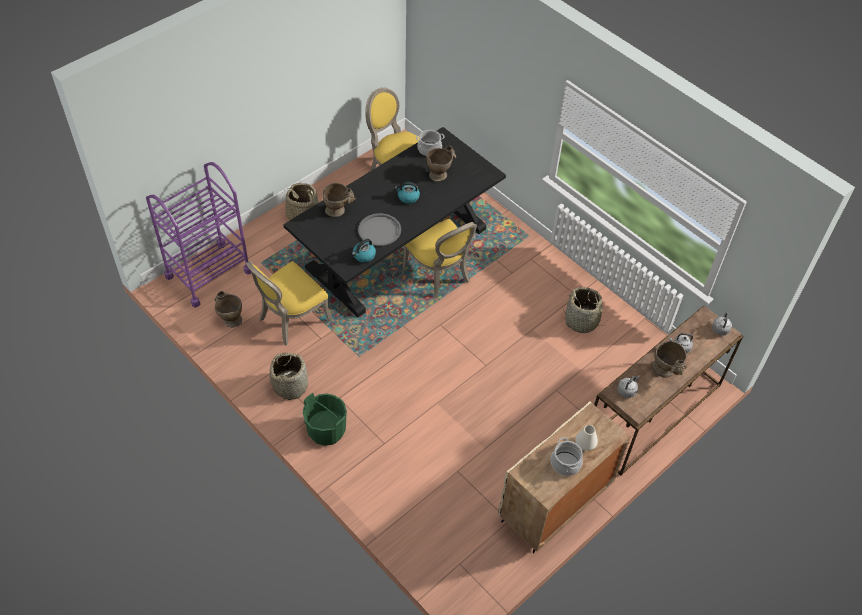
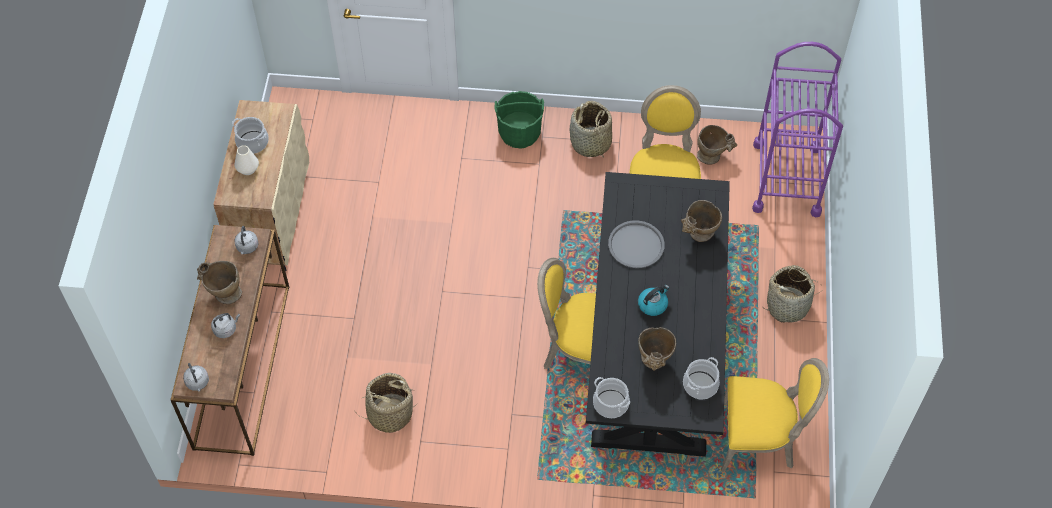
camera: 140 degrees right, 5 degrees up
kettle [352,239,376,263] -> none
none -> cooking pot [593,377,630,418]

